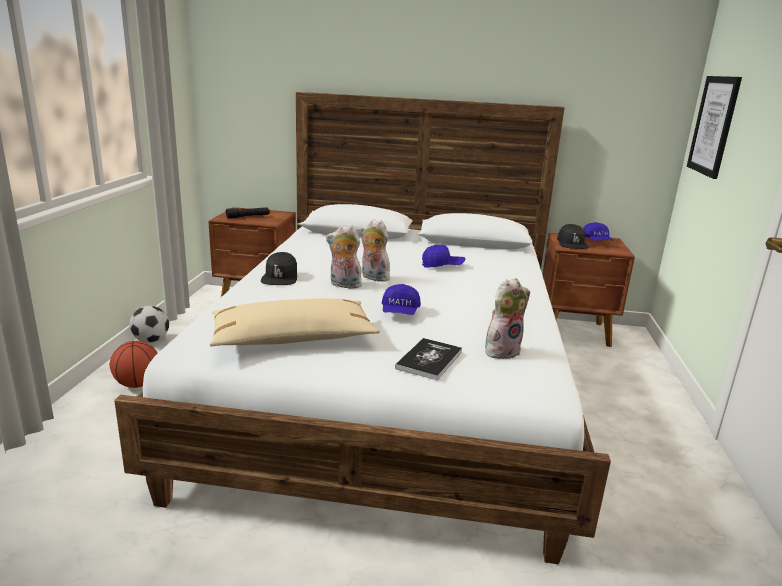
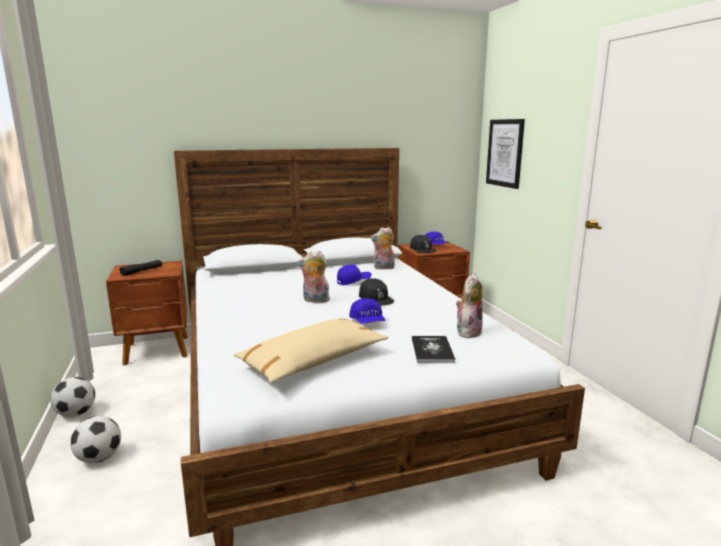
camera: 25 degrees left, 5 degrees down
basketball [110,341,158,388] -> football [70,416,121,463]
black cap [261,252,297,285] -> black cap moved to [359,278,394,306]
plush toy [326,225,362,289] -> plush toy moved to [371,227,395,269]

